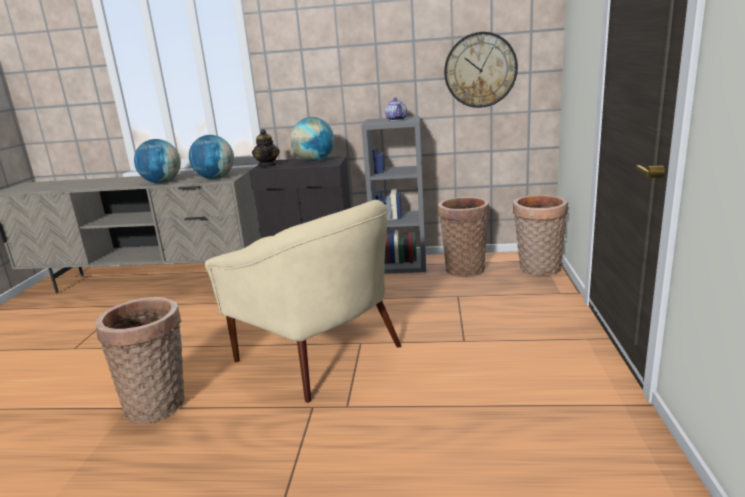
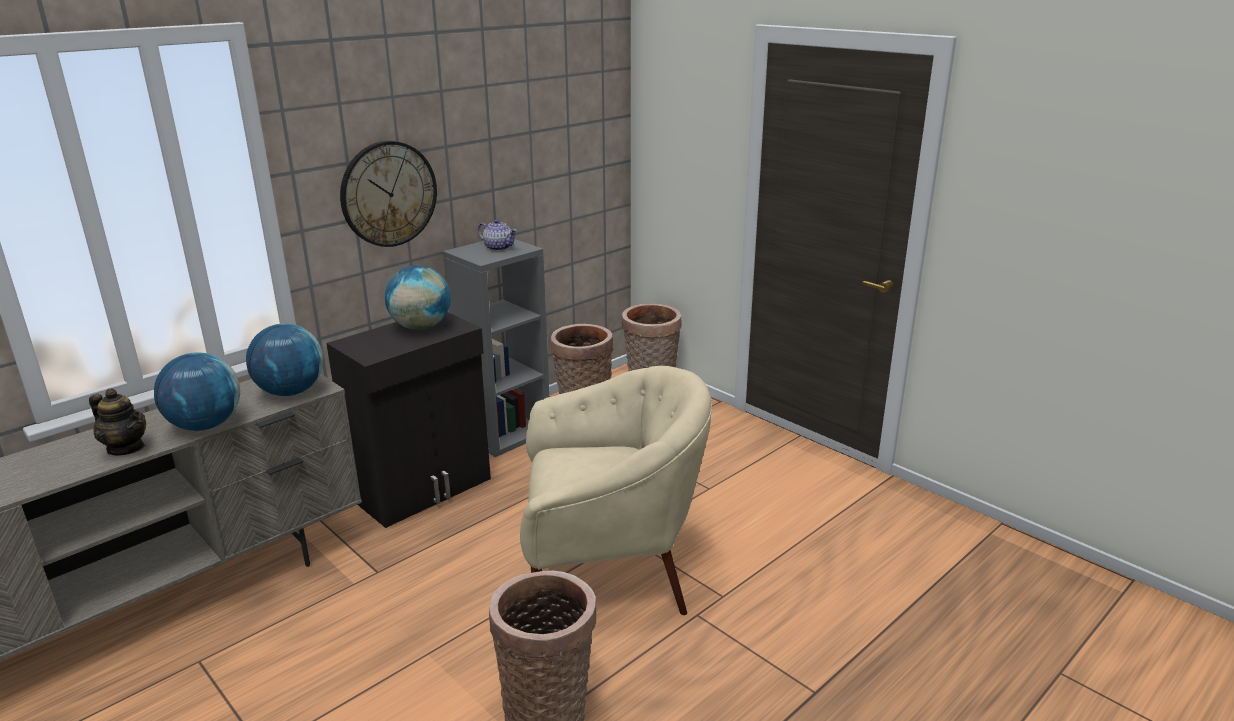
camera: 50 degrees left, 5 degrees up
teapot [252,129,280,167] -> teapot moved to [89,388,146,455]
wall clock [444,32,518,108] -> wall clock moved to [340,141,437,247]

